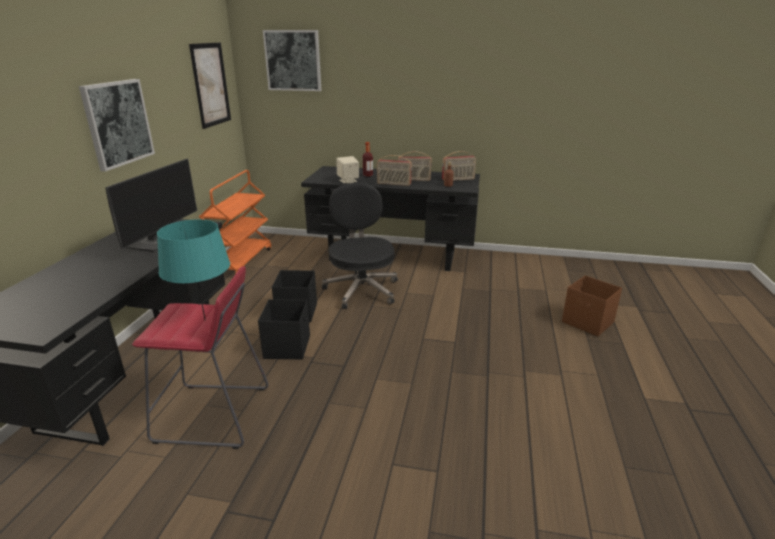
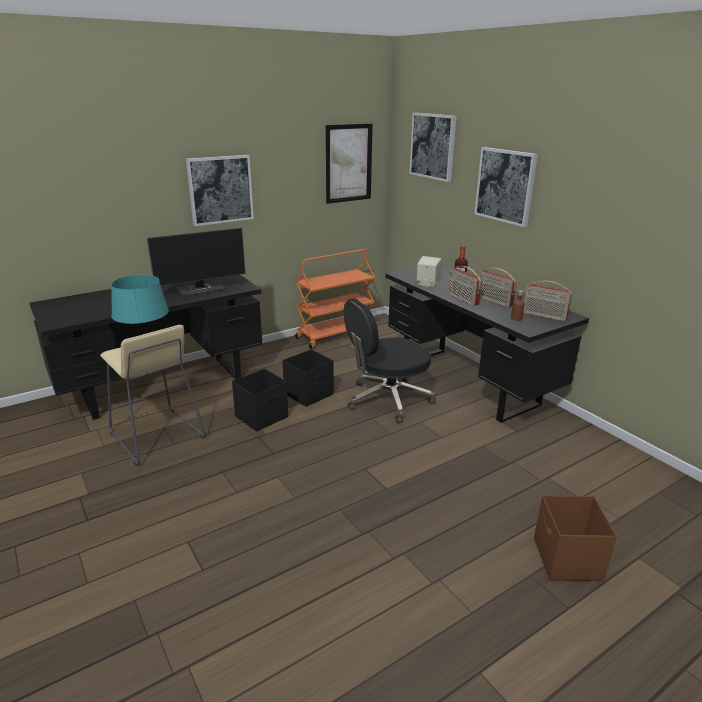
camera: 45 degrees right, 0 degrees up
red stool [132,266,268,449] -> beige stool [100,325,206,466]
black office chair [322,183,398,309] -> black office chair turned 150 degrees counterclockwise [344,298,436,424]
none -> picture [474,147,538,227]

